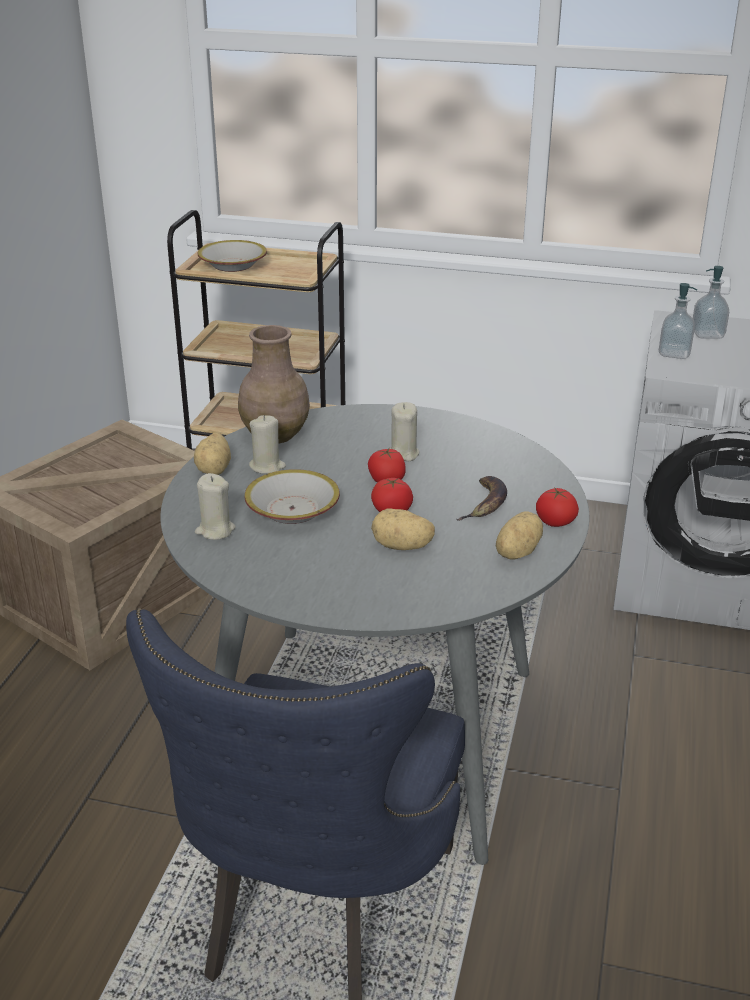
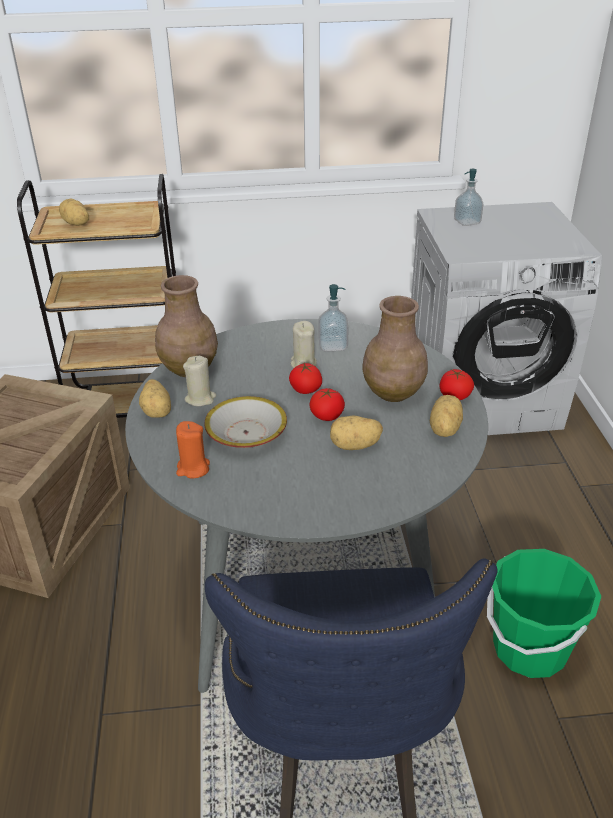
camera: 20 degrees left, 5 degrees up
beige candle [195,473,236,540] -> orange candle [176,421,210,478]
bowl [198,240,267,272] -> potato [59,199,89,226]
banana [456,476,507,521] -> brown vase [362,296,428,402]
soap dispenser [659,283,697,359] -> soap dispenser moved to [318,284,349,352]
none -> green bucket [487,549,601,678]

